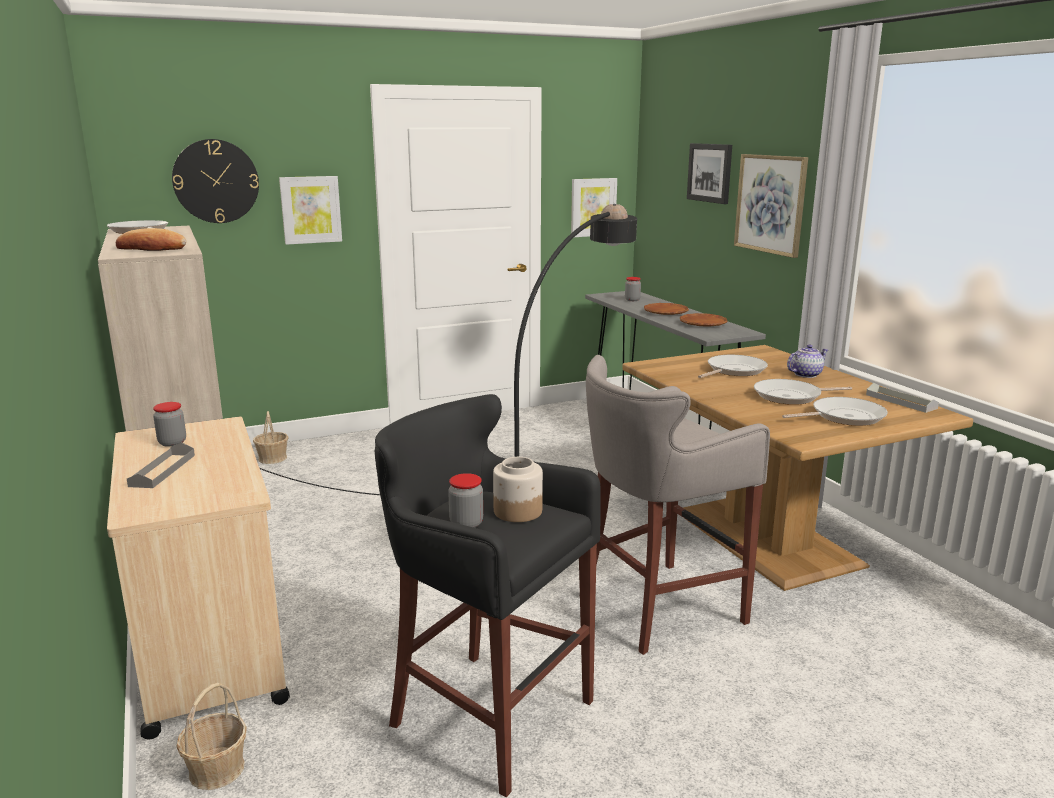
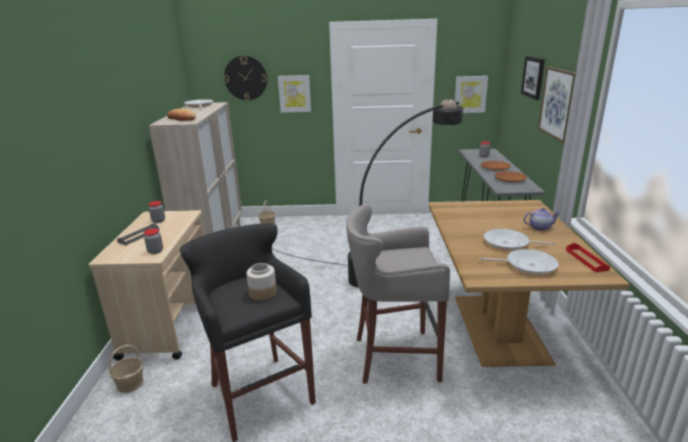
camera: 25 degrees right, 5 degrees up
jar [448,473,483,528] -> jar moved to [144,228,163,254]
frying pan [698,355,768,378] -> none
grey tray [866,383,939,413] -> red tray [566,243,610,272]

